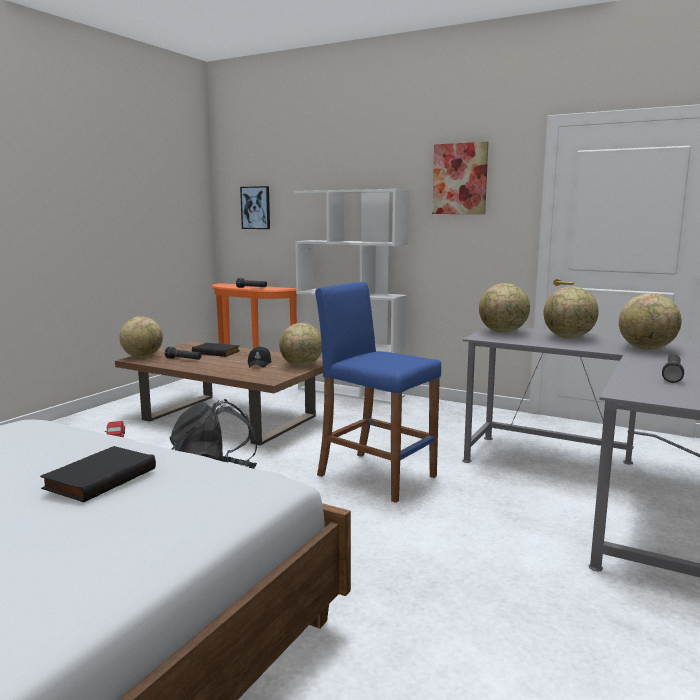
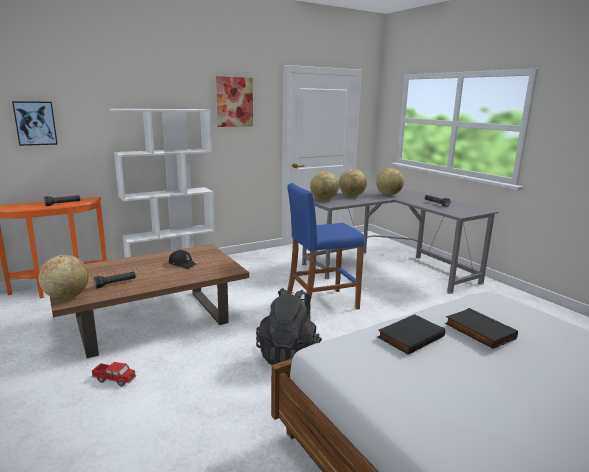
camera: 60 degrees left, 5 degrees up
black book [192,343,240,357] -> black book moved to [378,314,445,355]
globe [279,323,322,366] -> none

